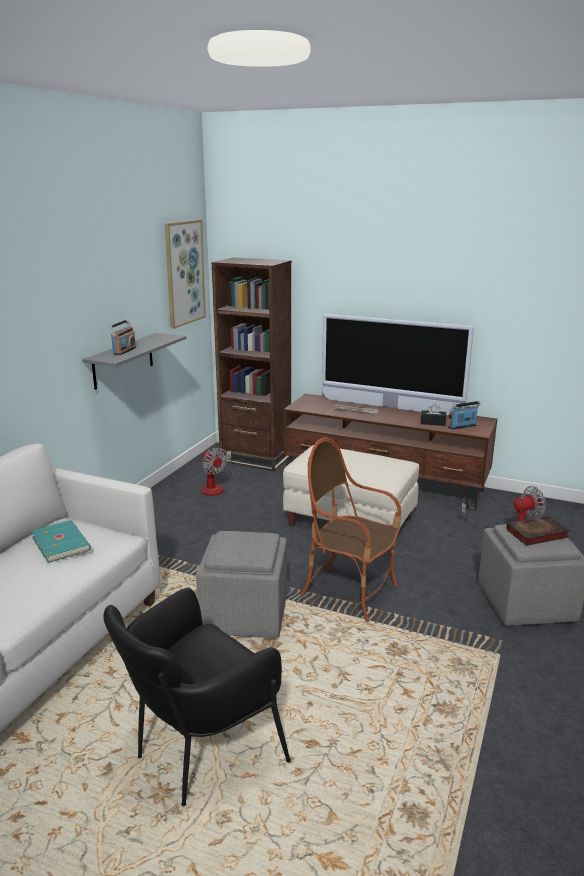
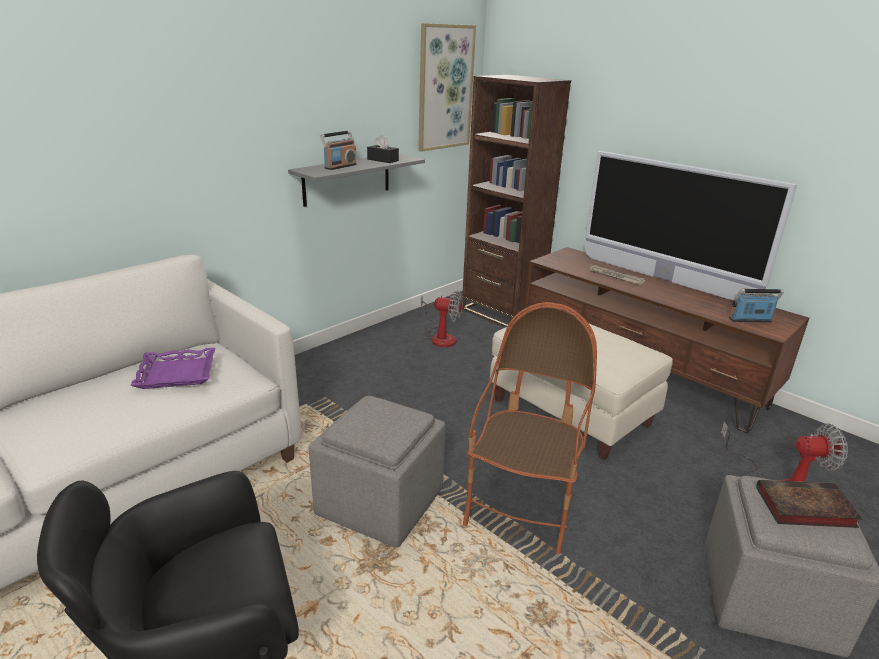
camera: 20 degrees right, 5 degrees up
turquoise book [31,520,91,563] -> purple tray [130,348,215,389]
fan [201,448,233,496] -> fan turned 60 degrees counterclockwise [421,290,463,347]
armchair [301,437,401,622] -> armchair turned 60 degrees clockwise [463,302,597,554]
black tissue box [421,404,446,426] -> black tissue box moved to [367,135,399,163]

